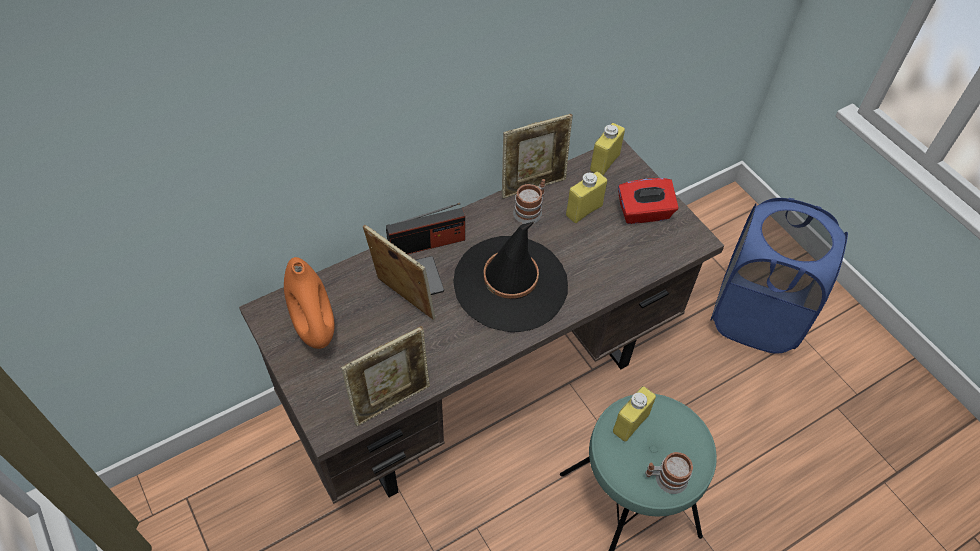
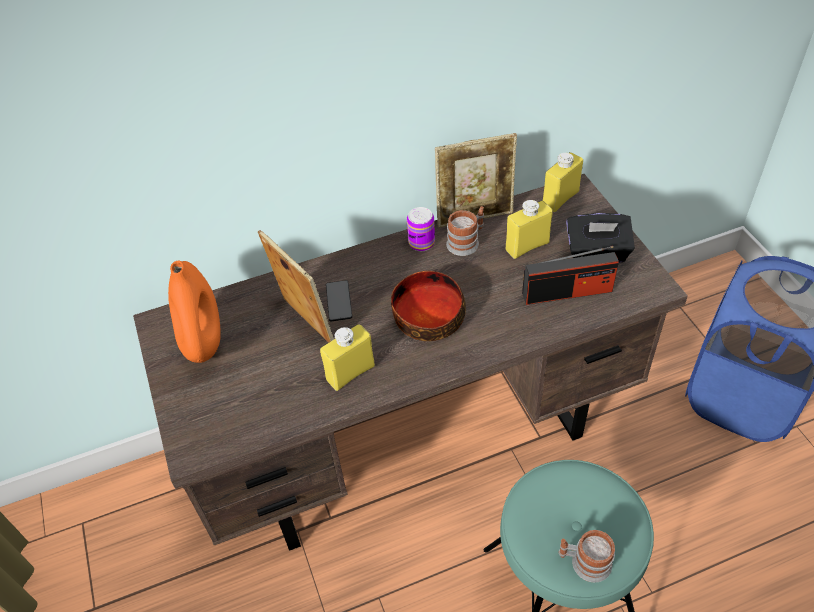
camera: 15 degrees right, 5 degrees down
picture frame [341,326,430,426] -> none
radio [386,203,465,254] -> radio moved to [522,246,619,305]
black hat [453,221,568,332] -> bowl [391,271,466,341]
yellow bottle [613,386,656,441] -> yellow bottle moved to [320,324,375,391]
red tissue box [618,178,678,224] -> black tissue box [566,213,635,263]
none -> can [407,207,435,251]

